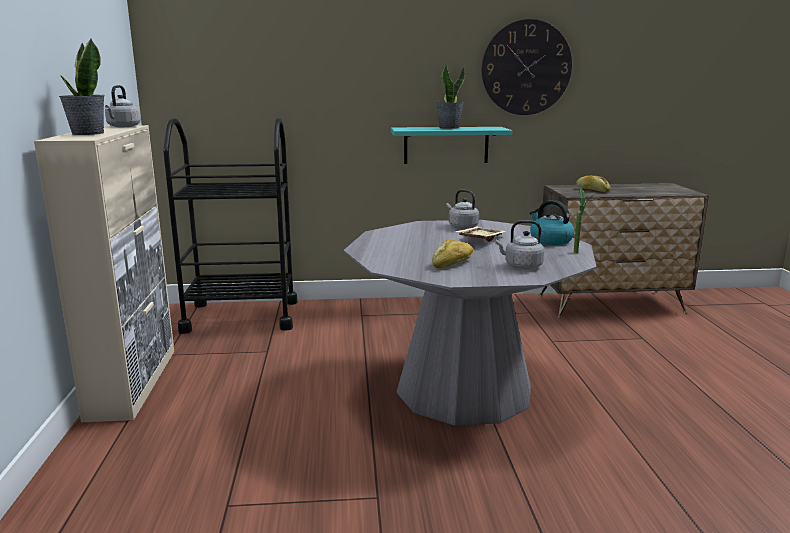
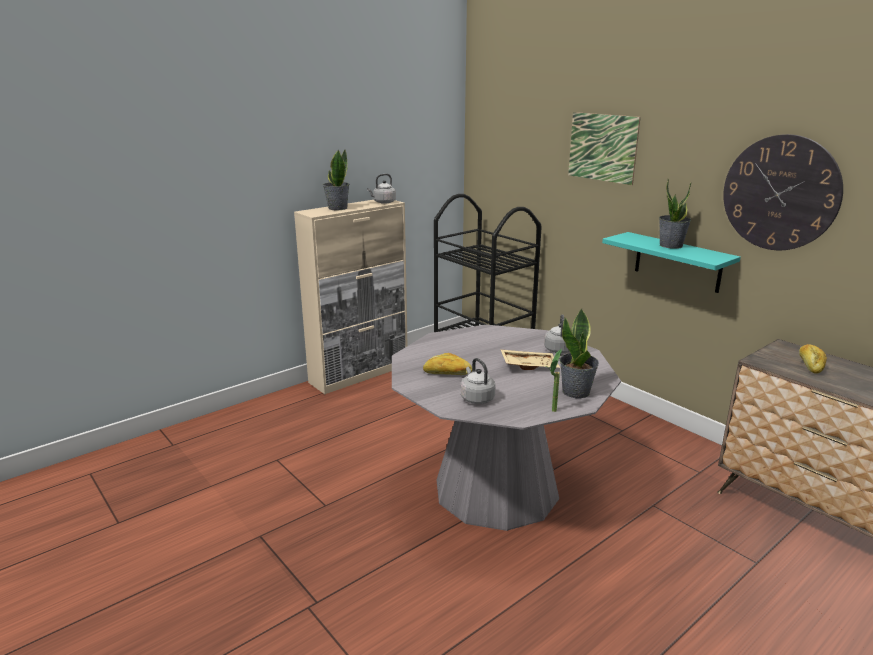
camera: 55 degrees right, 5 degrees up
kettle [530,200,574,245] -> potted plant [560,308,599,398]
none -> picture [568,112,641,185]

